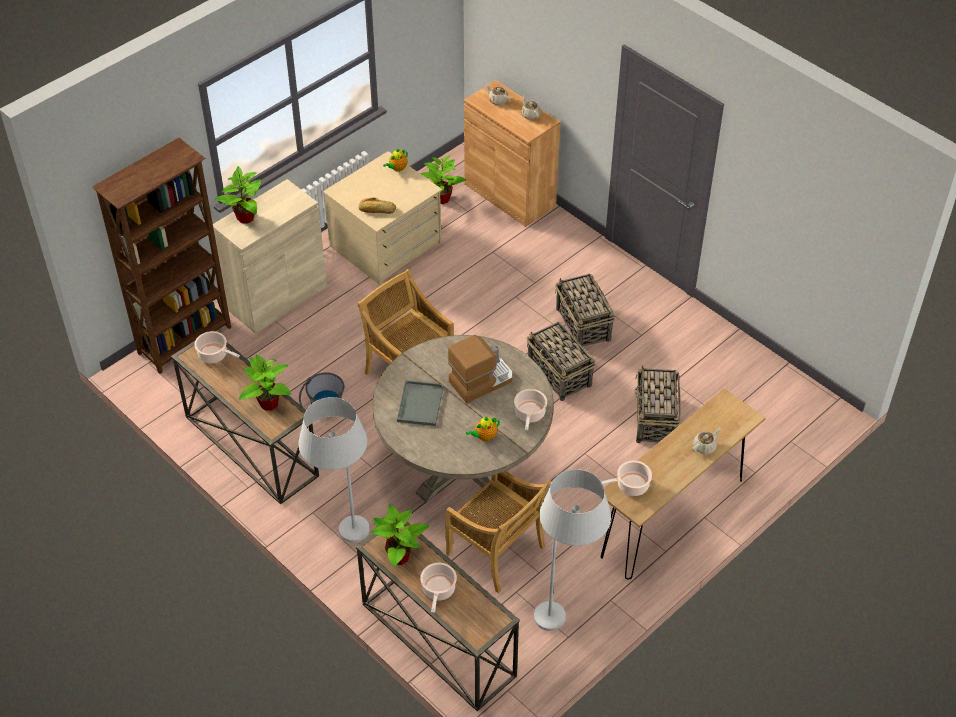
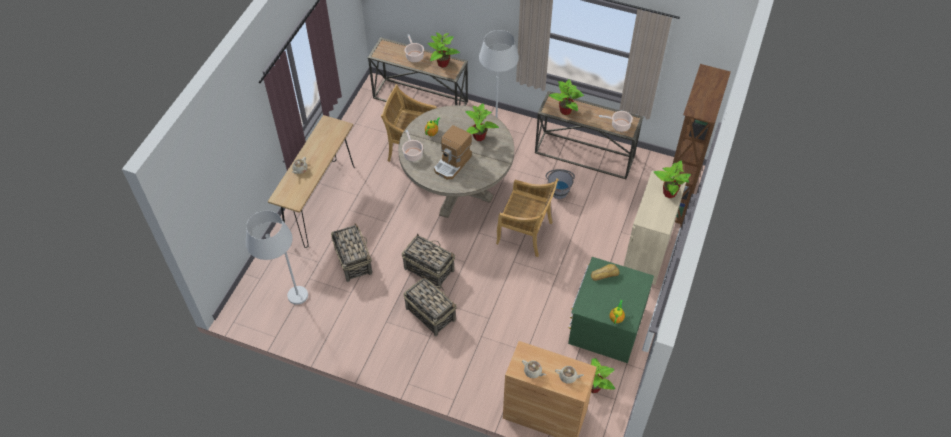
camera: 155 degrees right, 5 degrees up
beige dresser [323,151,442,285] -> green dresser [568,257,654,363]
grey tray [397,380,444,426] -> potted plant [465,103,499,141]
white floor lamp [534,469,611,631] -> white floor lamp moved to [246,211,308,305]
cooking pot [601,461,652,496] -> none

